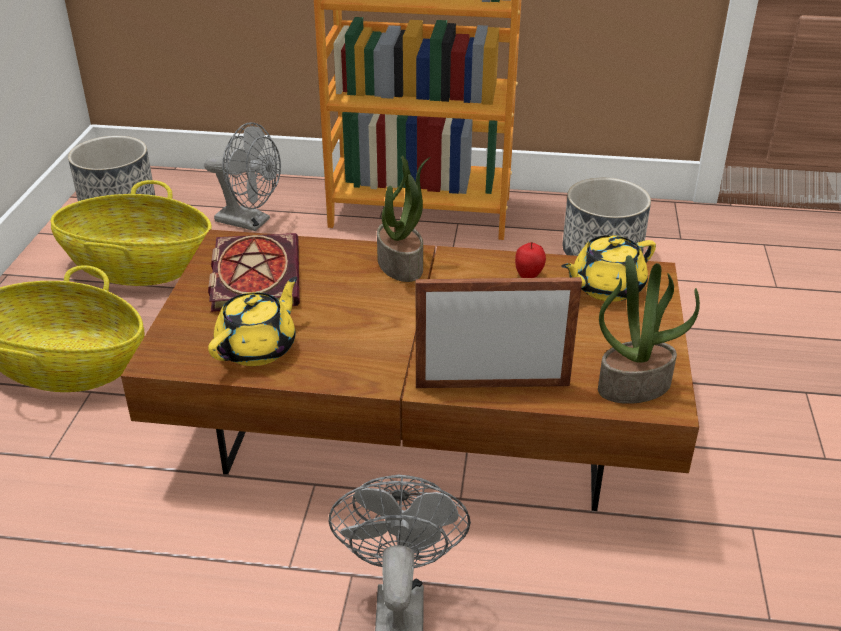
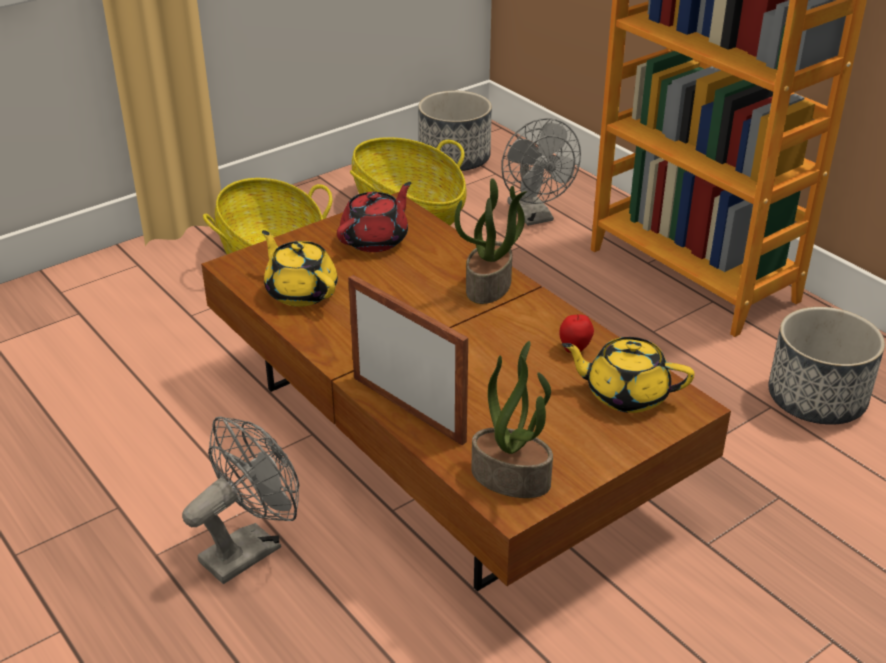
camera: 45 degrees right, 0 degrees up
book [208,233,300,312] -> red teapot [337,182,411,252]
yellow teapot [208,277,298,366] -> yellow teapot turned 120 degrees counterclockwise [262,230,338,307]

